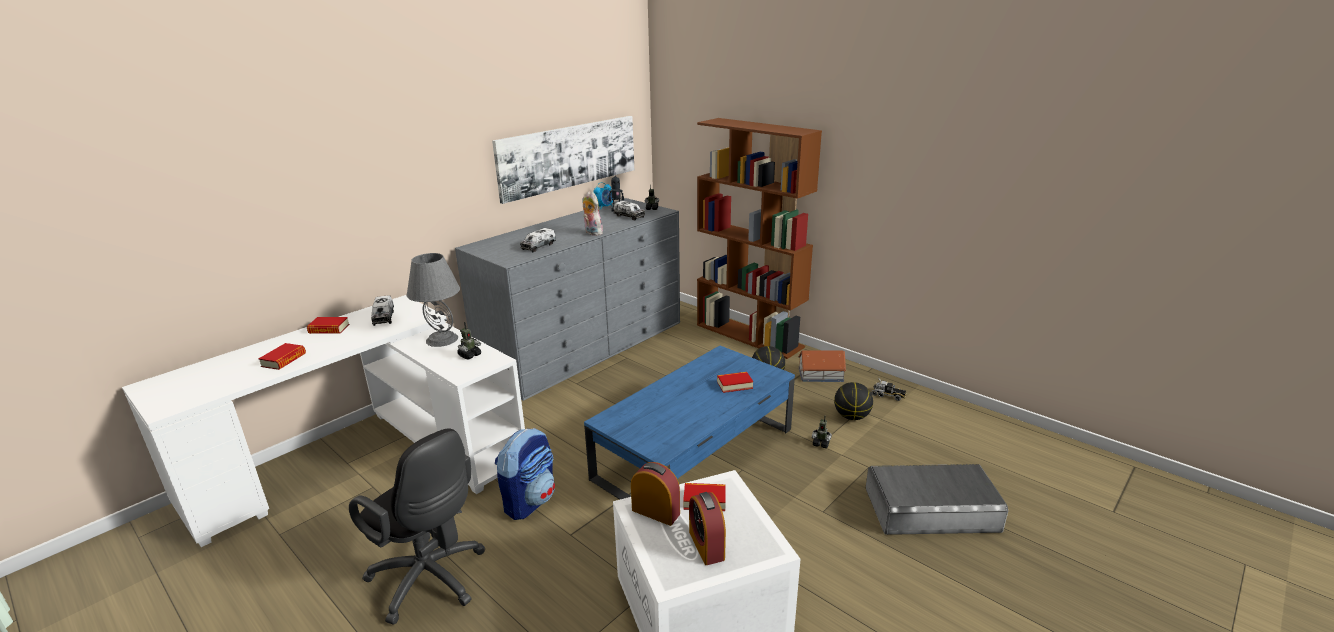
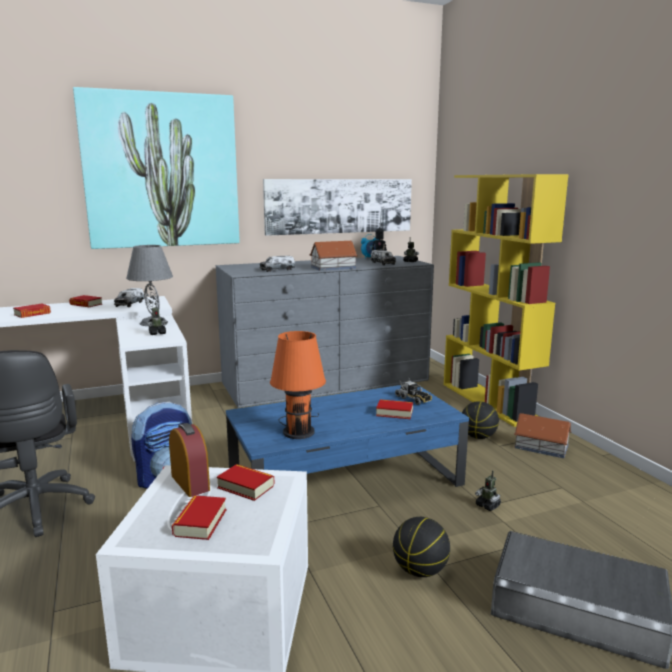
camera: 25 degrees right, 10 degrees down
plush toy [582,191,603,236] -> toy house [309,241,358,271]
alarm clock [689,492,726,565] -> book [172,495,226,540]
brown bookcase [697,118,822,359] -> yellow bookcase [444,174,569,427]
basketball [834,382,873,420] -> basketball moved to [393,517,450,577]
toy truck [871,378,906,401] -> toy truck moved to [395,378,432,405]
none -> picture [73,87,240,249]
none -> orange table lamp [270,331,326,439]

